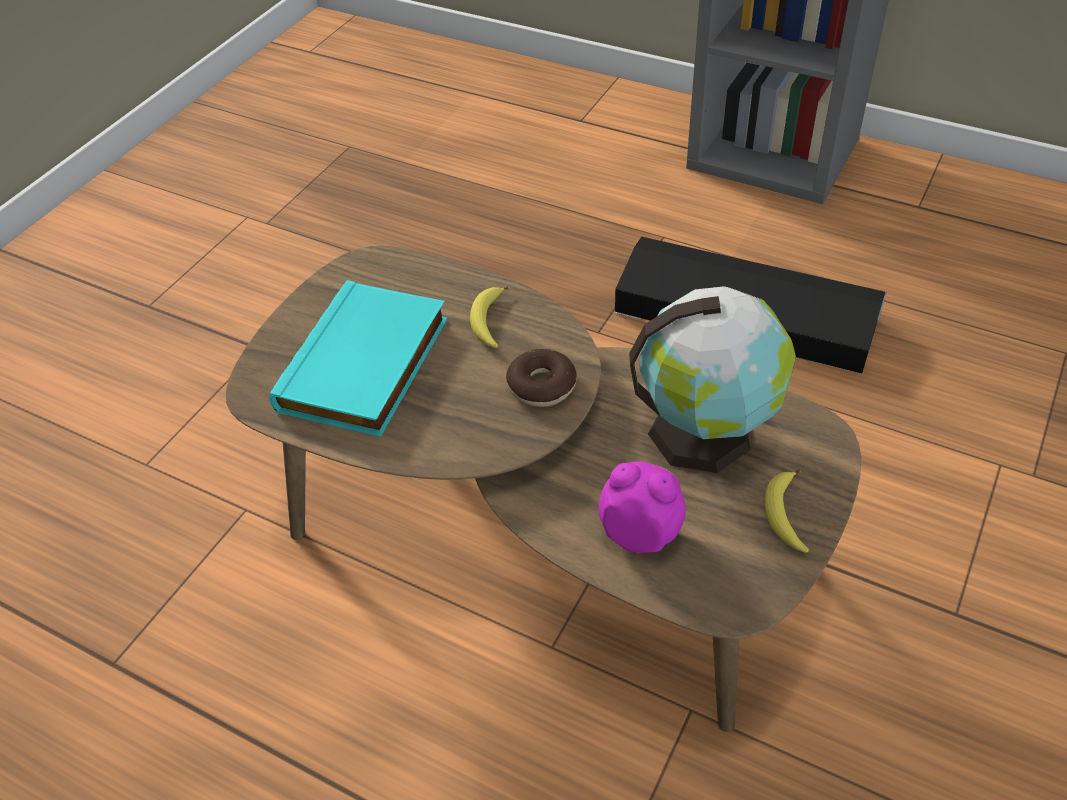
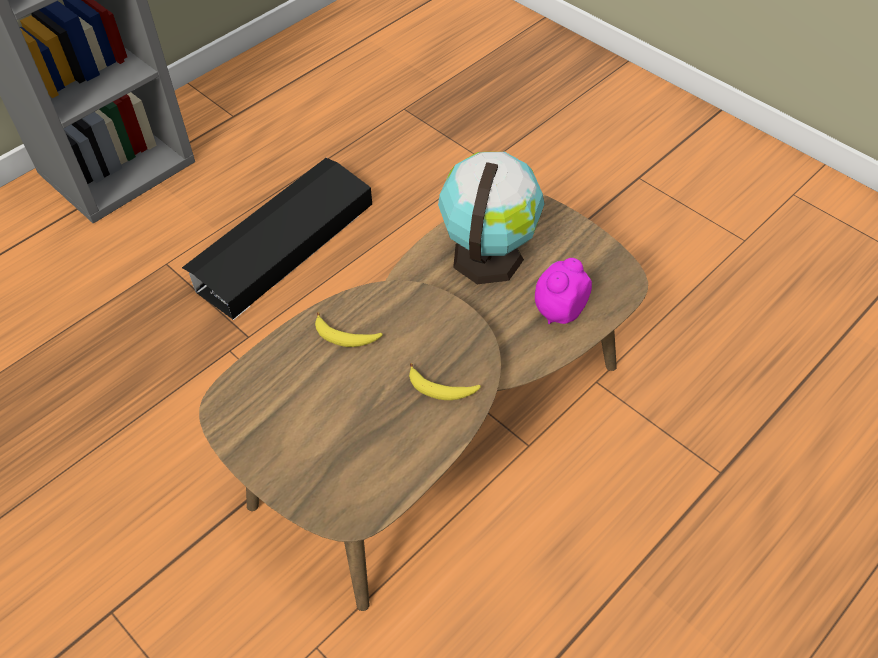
camera: 75 degrees left, 5 degrees up
turquoise book [270,280,447,437] -> none
donut [506,349,577,407] -> none
banana [765,470,809,553] -> banana moved to [409,363,481,400]

